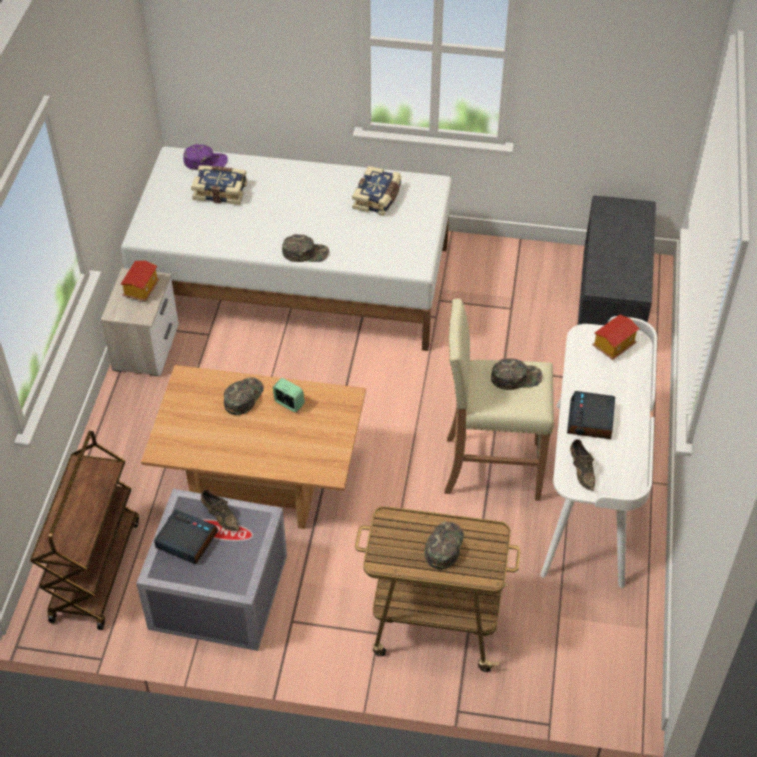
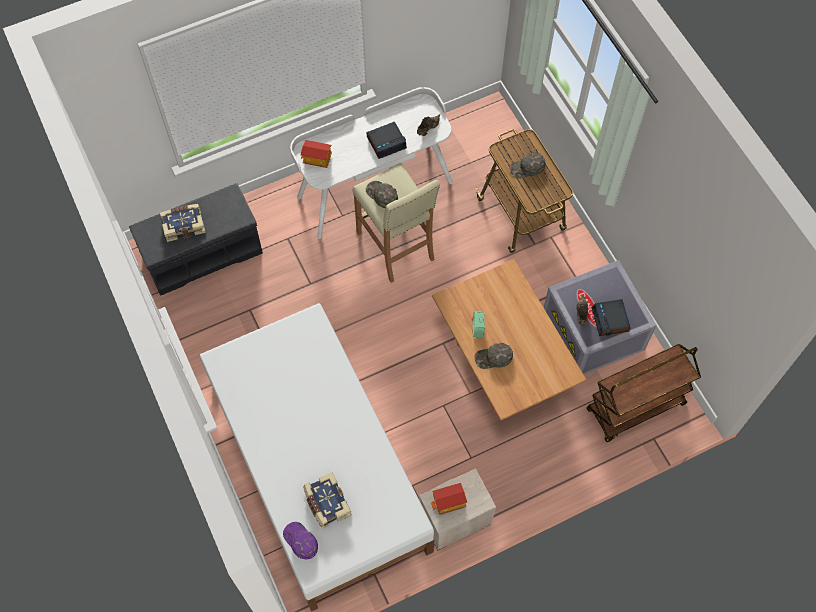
camera: 125 degrees left, 15 degrees up
green cap [282,234,329,262] -> none
book [352,166,402,216] -> book moved to [160,204,206,242]

